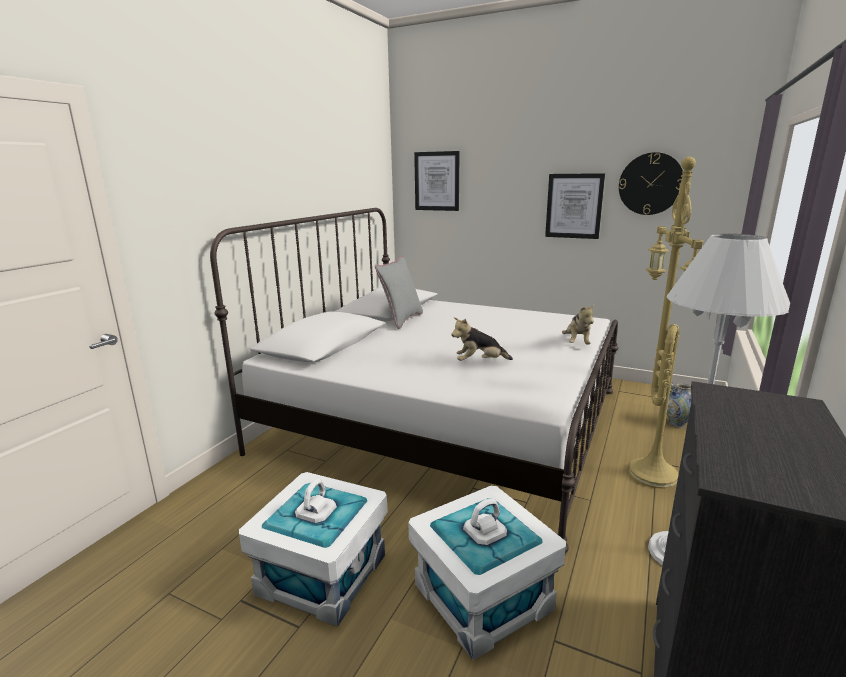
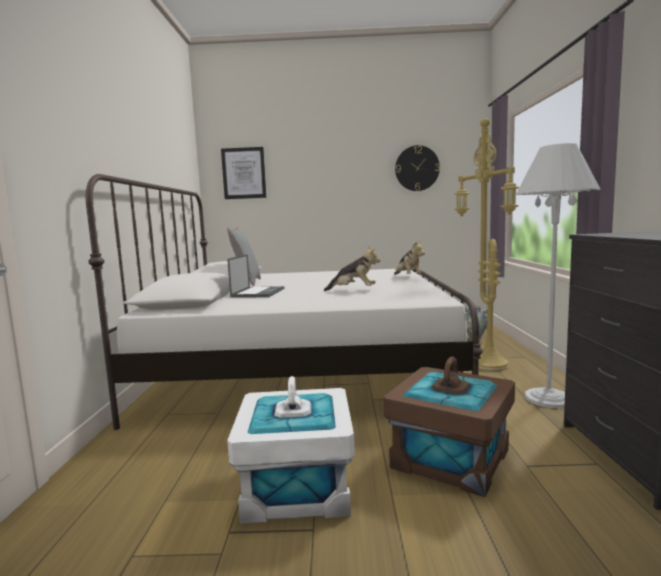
camera: 25 degrees left, 10 degrees down
white storage box [408,486,566,660] -> brown storage box [384,357,515,497]
plush toy [451,317,513,361] -> plush toy turned 135 degrees counterclockwise [324,247,380,291]
picture [545,173,605,239] -> none
none -> laptop [227,254,284,298]

